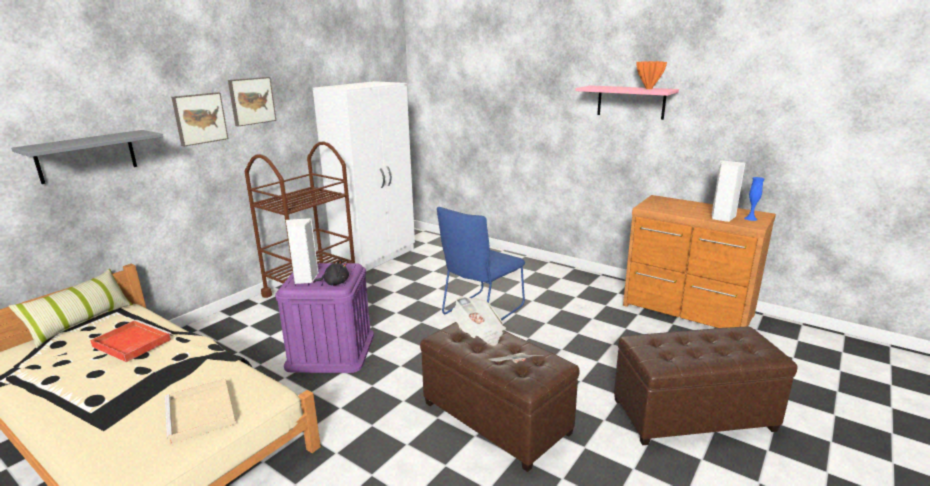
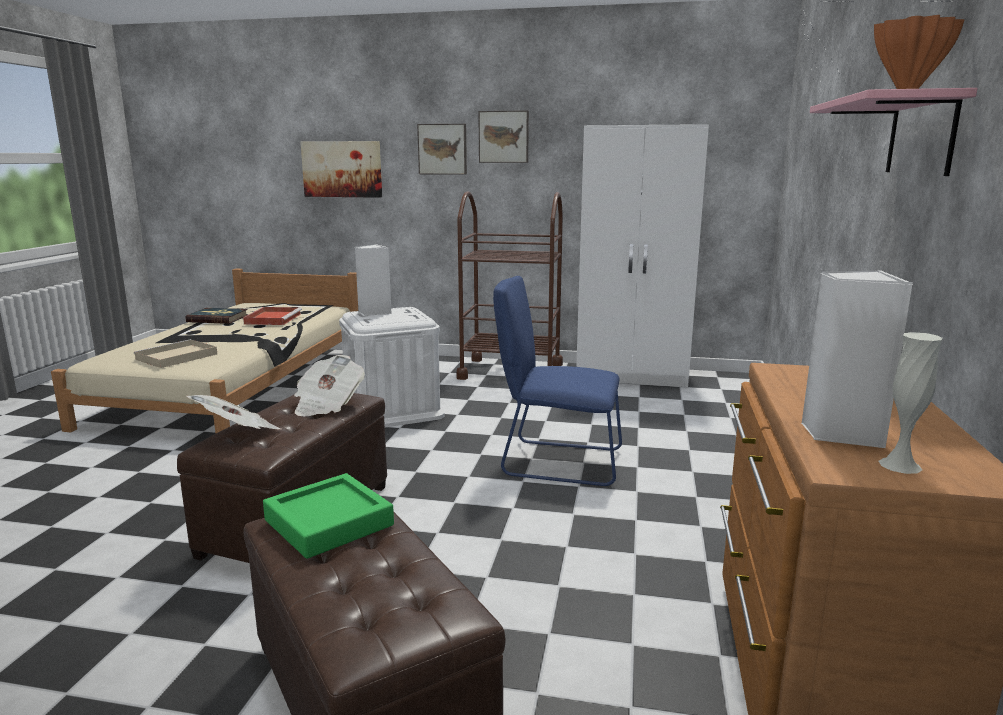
camera: 65 degrees right, 5 degrees down
pillow [9,269,133,348] -> none
grey shelf [11,130,163,184] -> picture [300,141,382,198]
purple storage box [275,263,374,373] -> white storage box [339,307,445,427]
black plush toy [313,259,349,285] -> none
blue vase [744,177,764,221] -> white vase [879,332,943,474]
none -> book [185,308,248,324]
none -> green tray [263,473,394,559]

